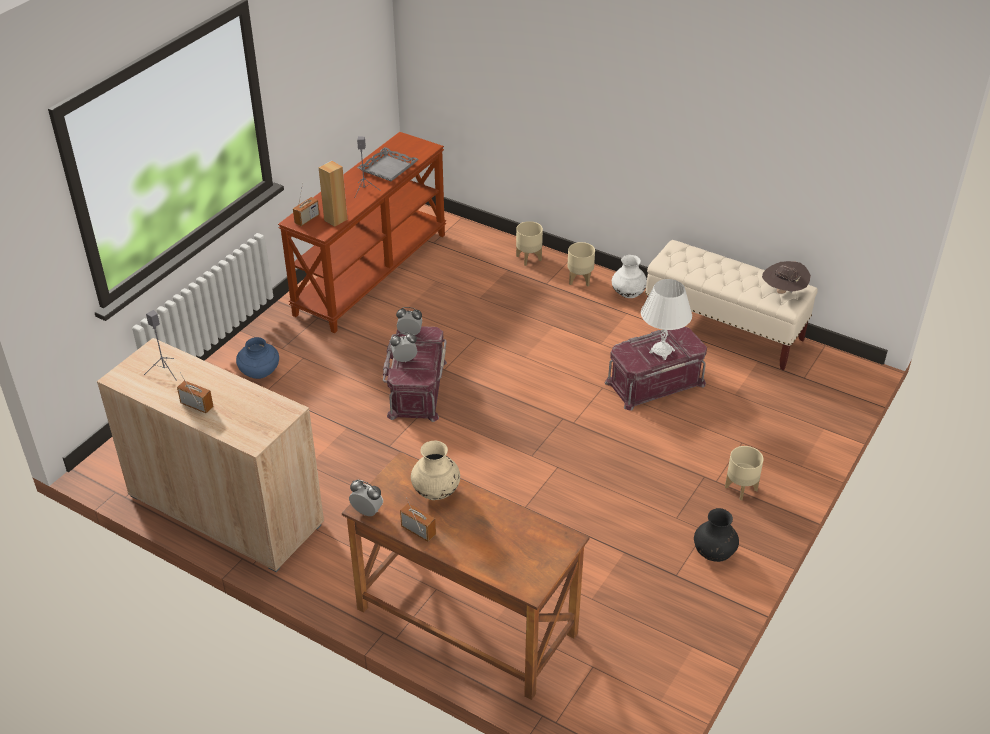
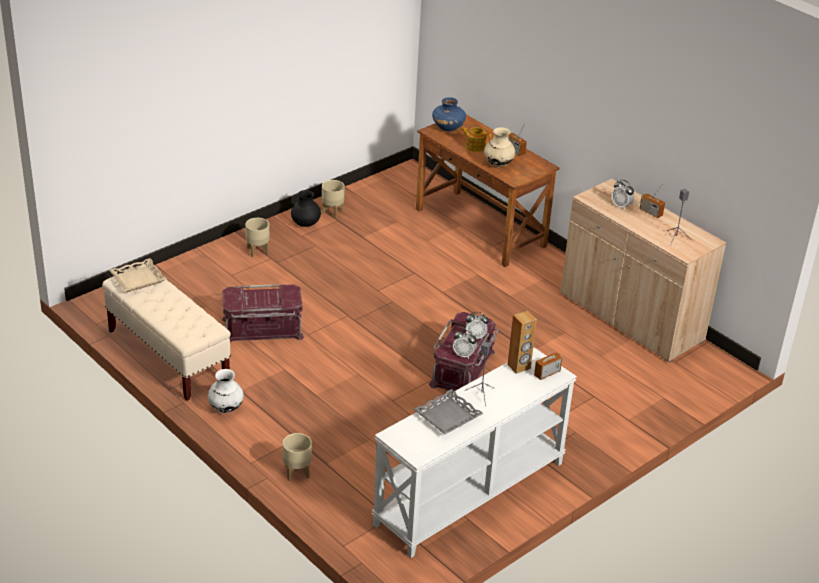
camera: 165 degrees left, 5 degrees down
blue vase [236,337,279,379] -> blue vase moved to [432,97,466,131]
brown console table [278,132,446,333] -> white console table [371,347,577,558]
alarm clock [349,480,383,516] -> alarm clock moved to [612,180,634,210]
beige planter [567,242,595,287] -> beige planter moved to [322,180,345,218]
white table lamp [641,279,692,360] -> none
brown hat [762,261,811,294] -> beige tray [109,258,166,292]
none -> teapot [461,127,491,152]

